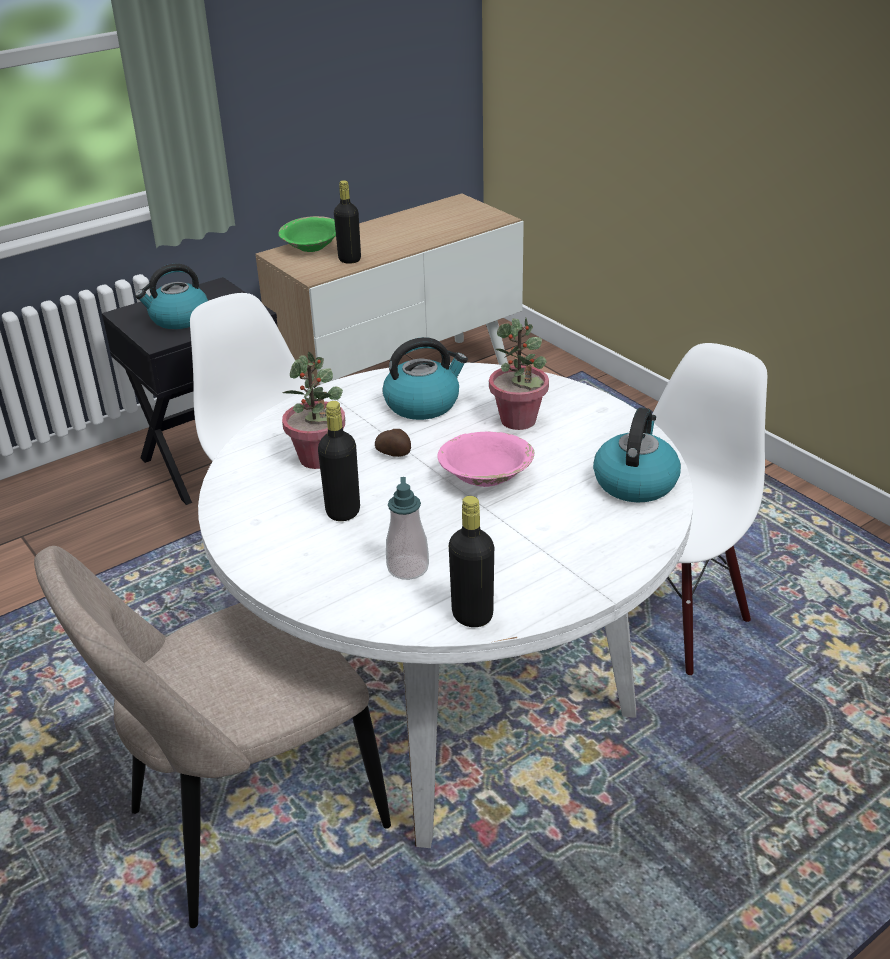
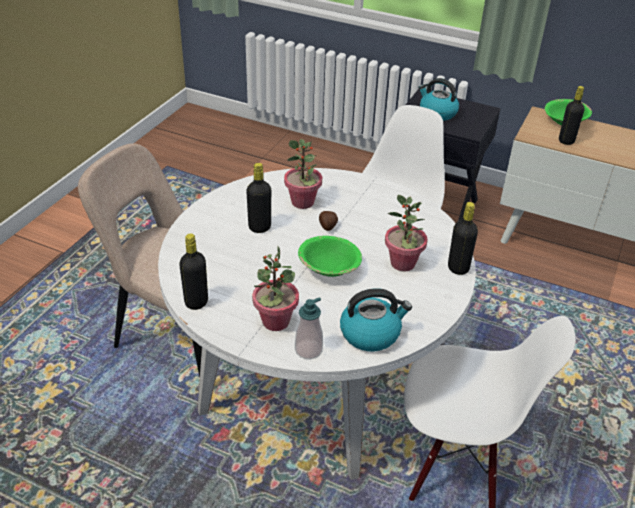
camera: 60 degrees right, 5 degrees up
kettle [382,337,468,420] -> none
soap dispenser [386,477,429,580] -> soap dispenser moved to [295,297,323,359]
pink bowl [437,432,535,487] -> green bowl [298,236,362,277]
none -> potted plant [252,245,299,331]
none -> black bottle [448,202,478,275]

